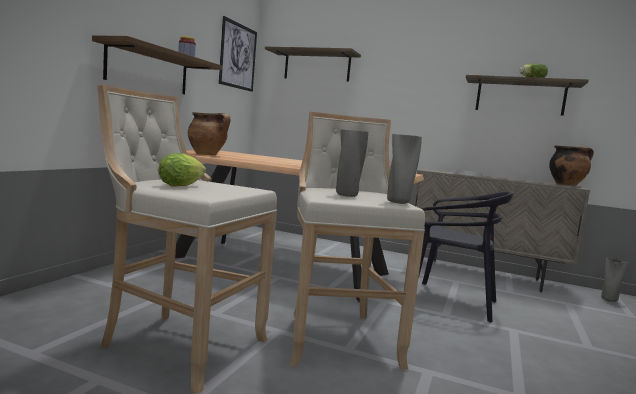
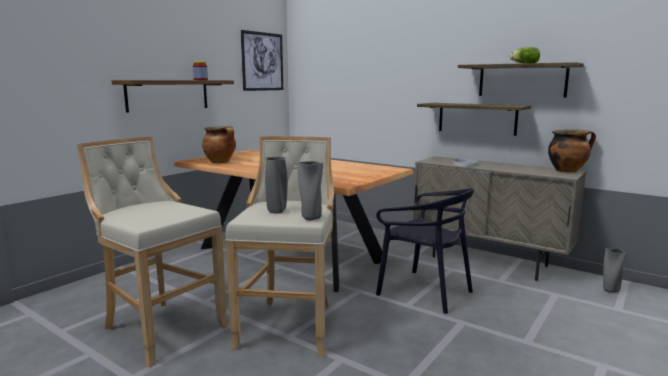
camera: 15 degrees right, 5 degrees up
lettuce [158,153,206,187] -> none
shelf [265,47,361,82] -> shelf moved to [417,103,531,136]

